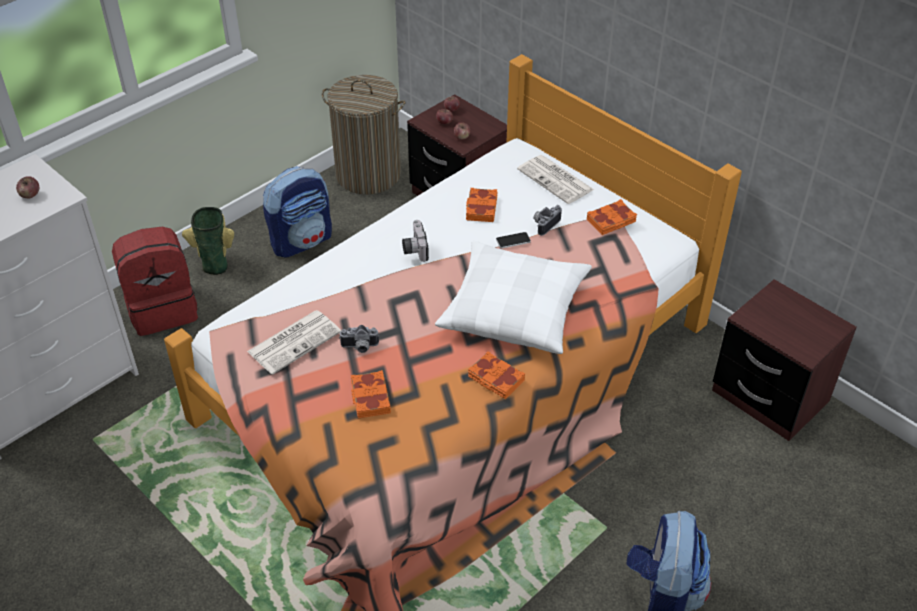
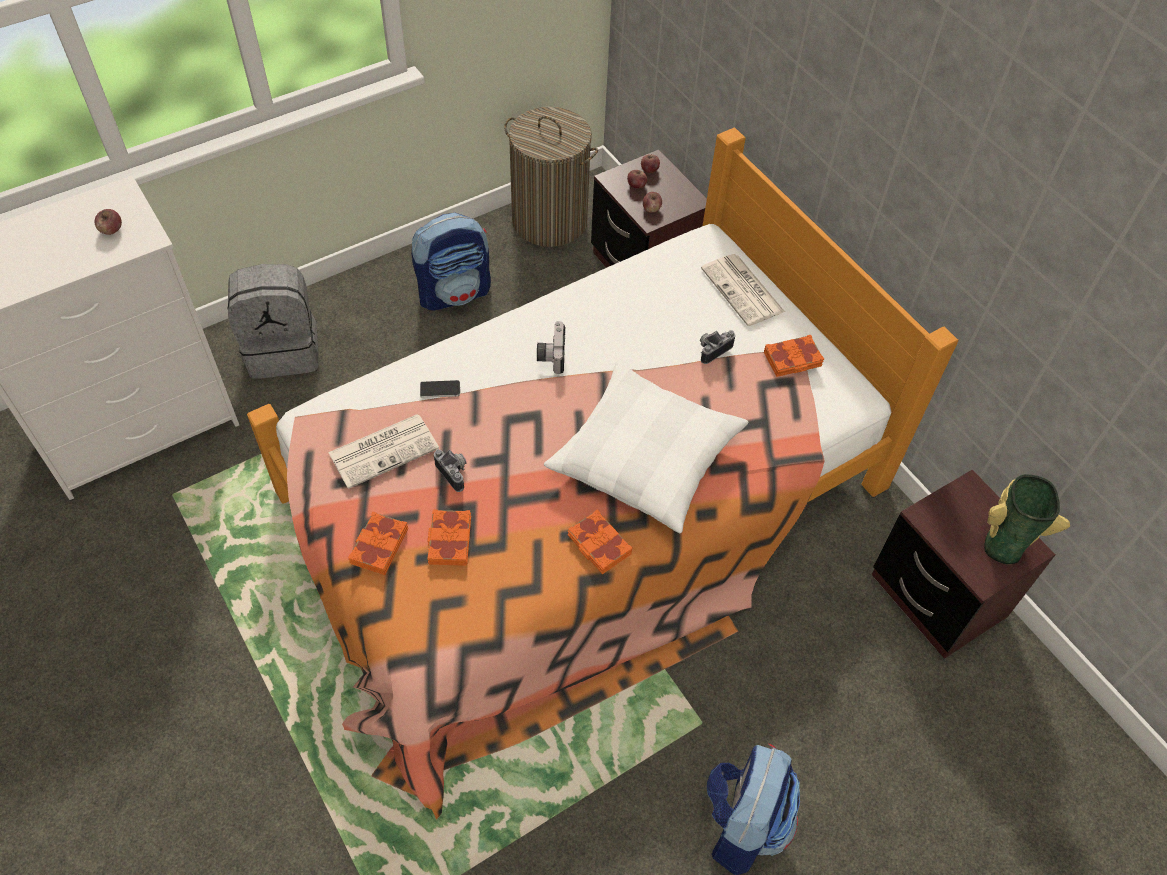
camera: 10 degrees right, 10 degrees up
red backpack [112,227,198,336] -> grey backpack [227,264,319,379]
vase [182,207,234,275] -> vase moved to [984,474,1070,564]
camera [339,325,379,353] -> camera turned 135 degrees counterclockwise [434,449,467,492]
orange book [466,188,497,222] -> orange book moved to [348,512,408,575]
phone [496,232,531,249] -> phone moved to [420,380,460,398]

